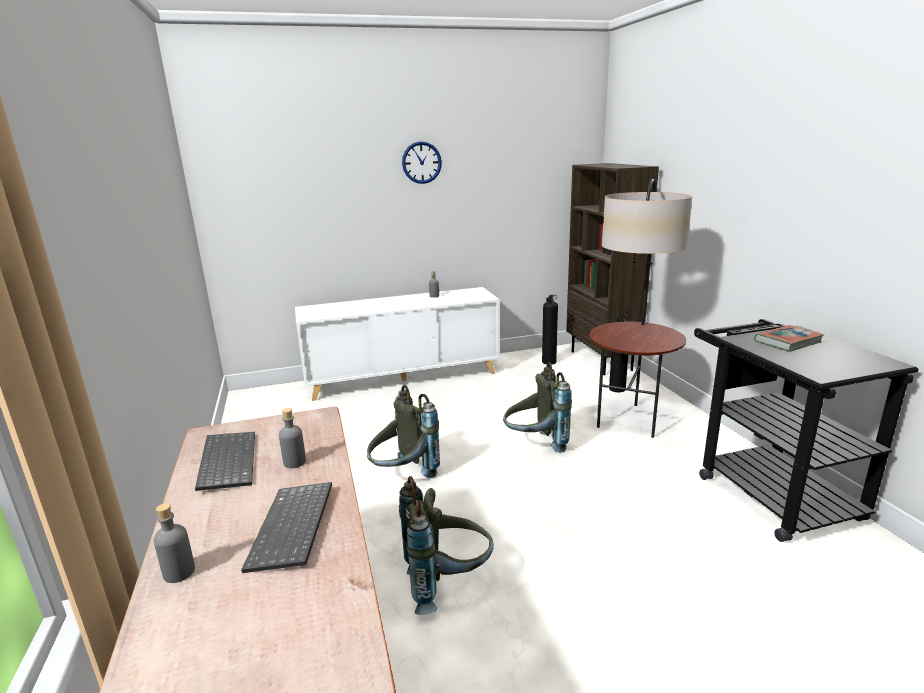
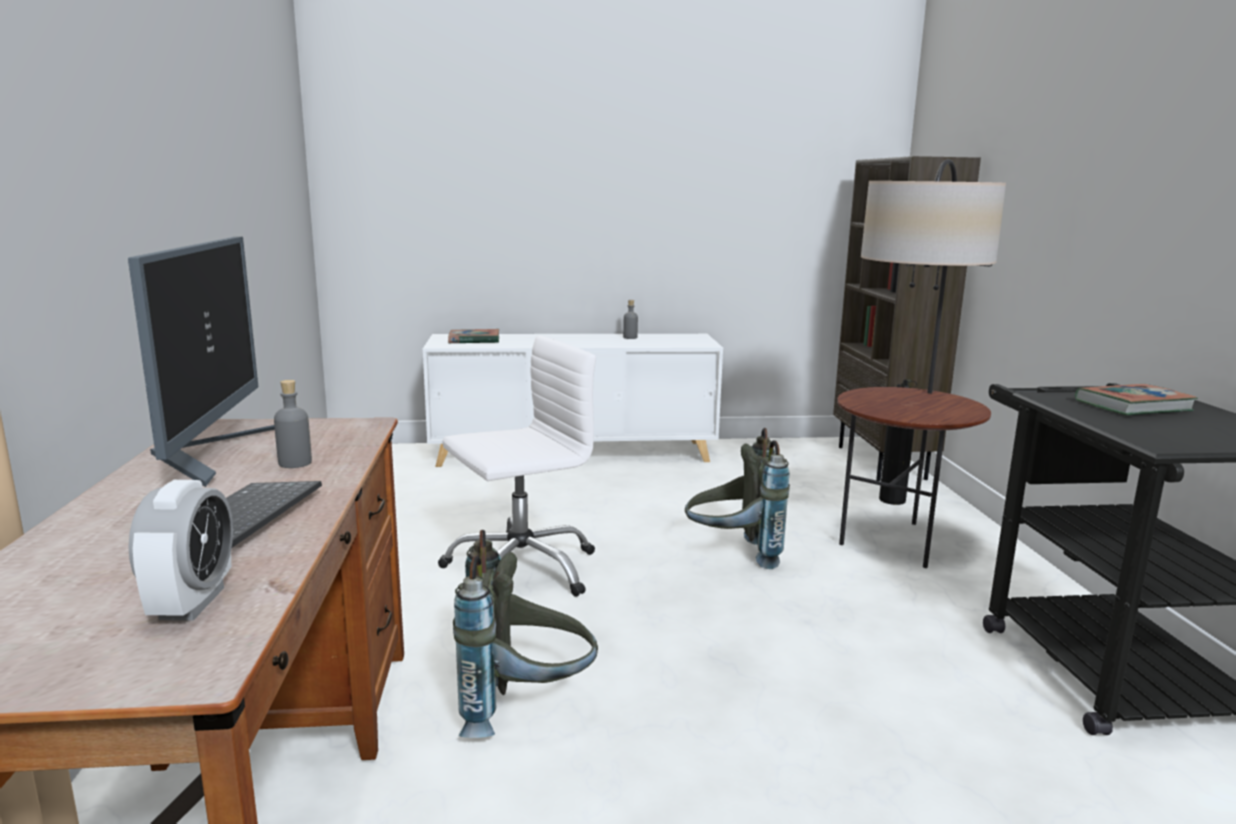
camera: 10 degrees right, 5 degrees down
grey bottle [154,503,195,583] -> none
keyboard [195,432,255,491] -> monitor [128,237,275,487]
grey backpack [367,385,440,478] -> white office chair [438,335,596,597]
wall clock [402,141,442,184] -> none
fire extinguisher [542,295,558,365] -> none
none -> alarm clock [128,480,233,621]
none -> book [448,329,499,343]

